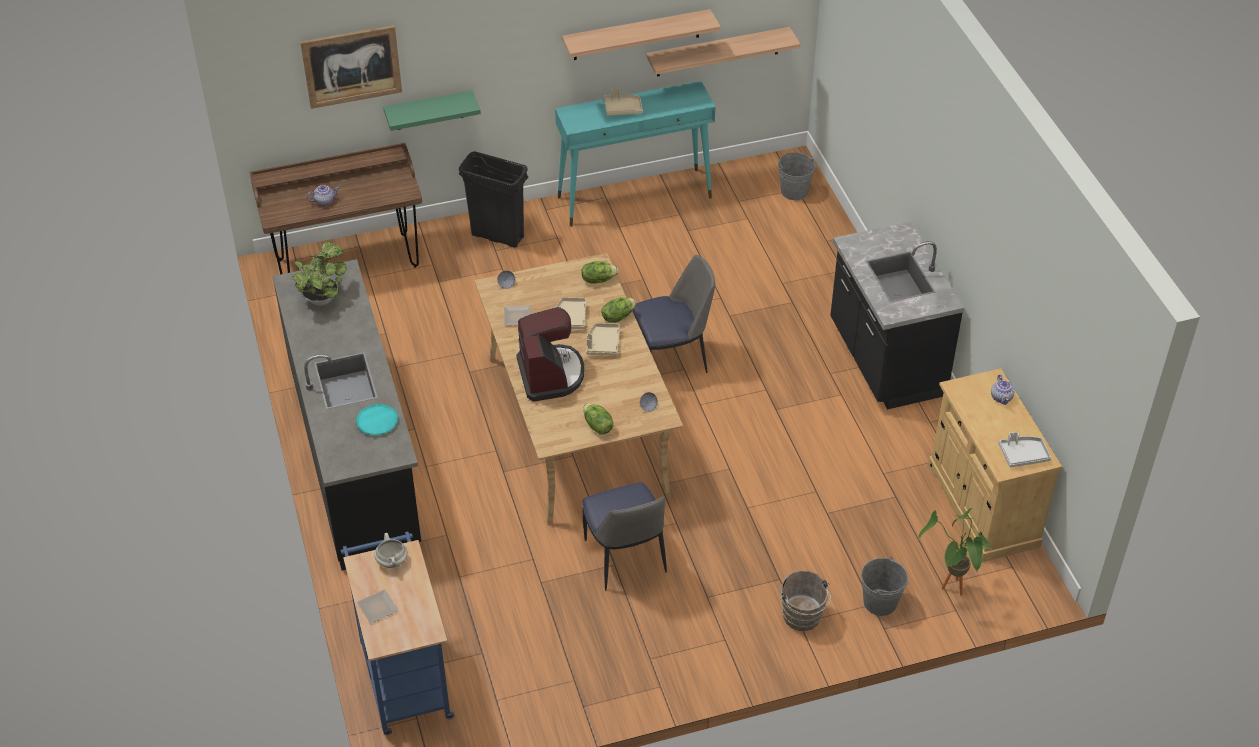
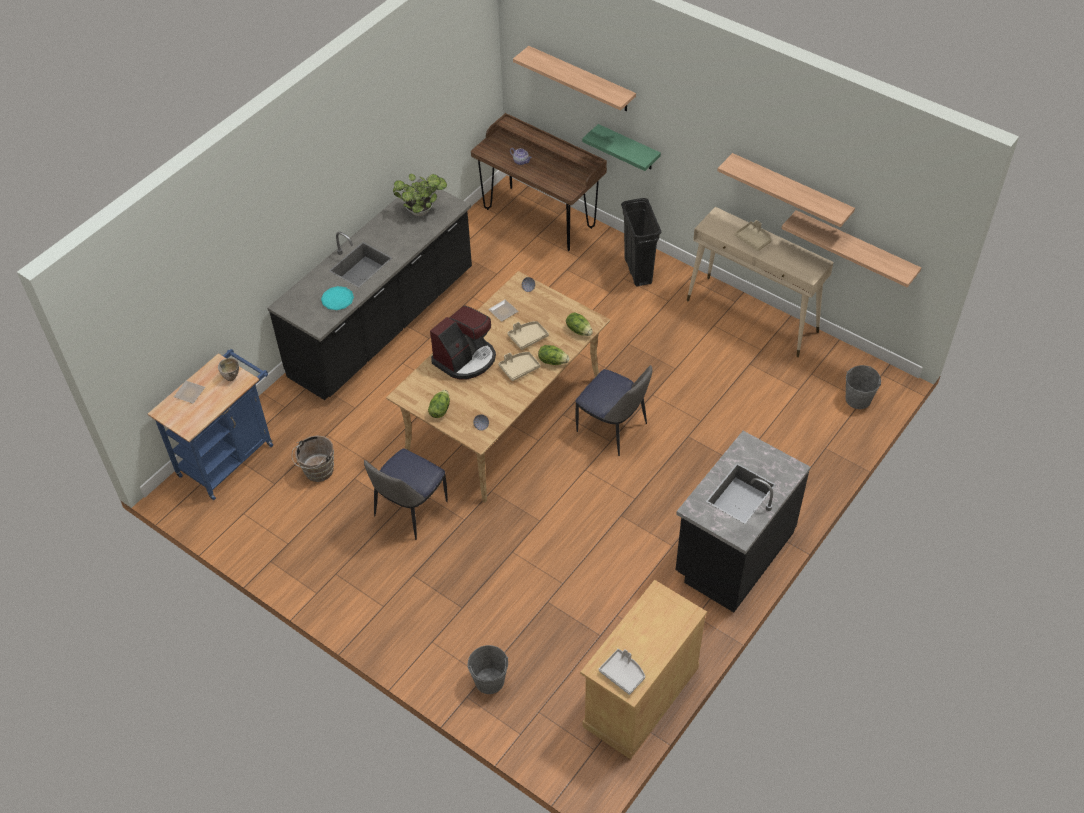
camera: 55 degrees right, 5 degrees up
picture [300,25,402,109] -> shelf [513,46,636,112]
white cooking pot [374,533,408,568] -> bowl [218,358,239,381]
turquoise console table [555,81,715,227] -> beige console table [687,207,834,357]
brown bucket [781,570,831,631] -> brown bucket moved to [292,435,334,482]
potted plant [918,508,992,596] -> none
teapot [991,375,1015,405] -> none

